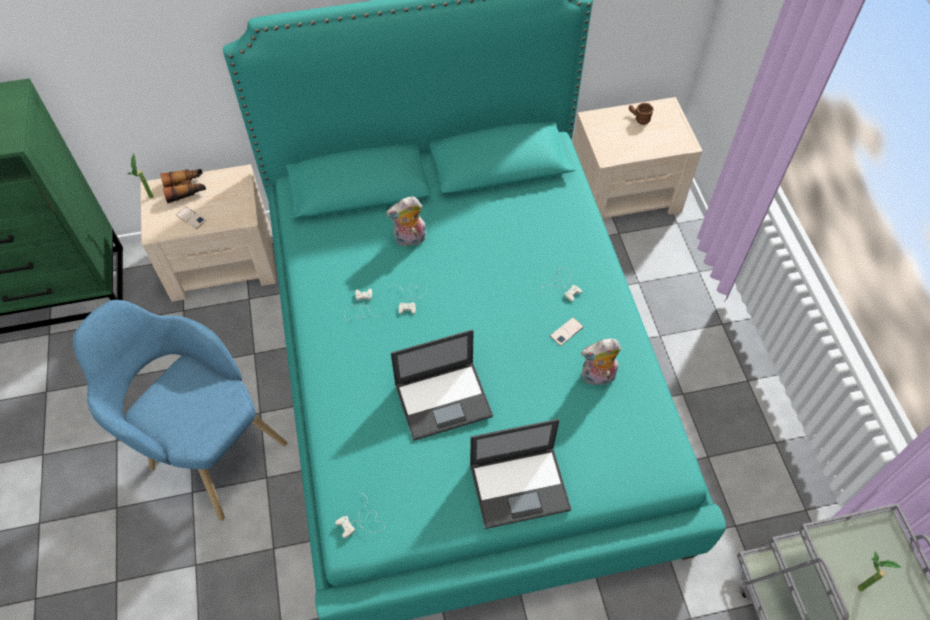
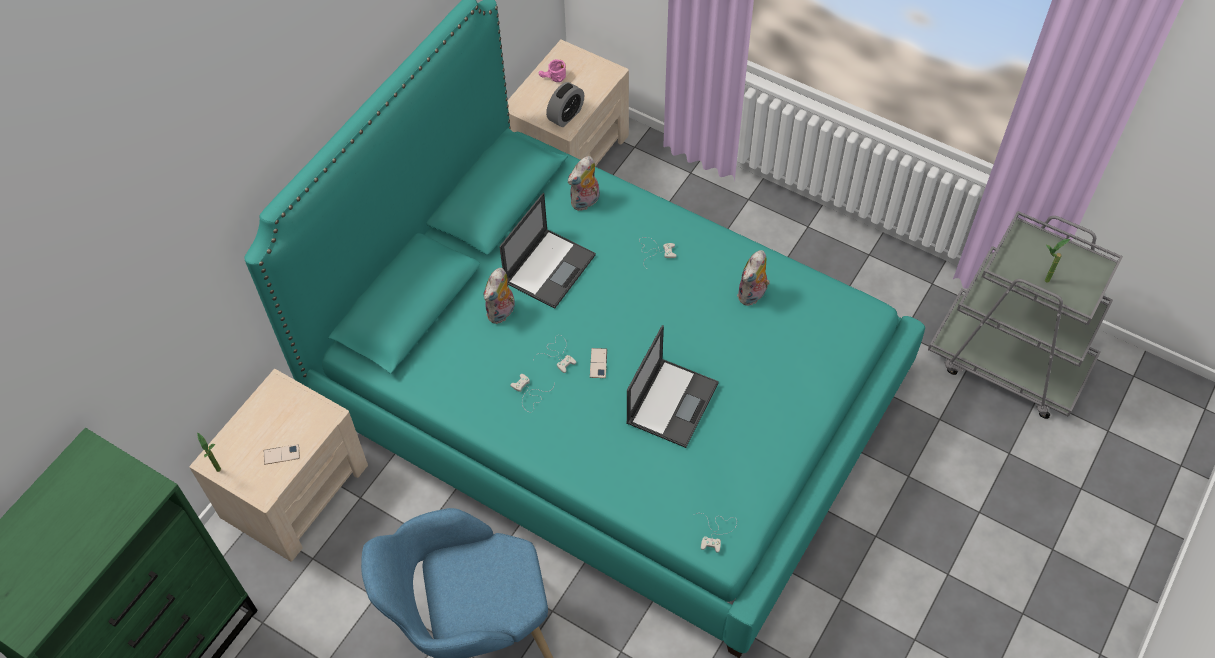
camera: 45 degrees left, 0 degrees up
binoculars [160,169,206,203] -> none
laptop [470,419,571,529] -> laptop moved to [499,193,596,309]
phone [550,317,584,346] -> phone moved to [590,348,607,378]
brown mug [629,103,654,125] -> pink mug [539,59,566,82]
none -> alarm clock [546,82,584,127]
none -> plush toy [568,156,600,211]

